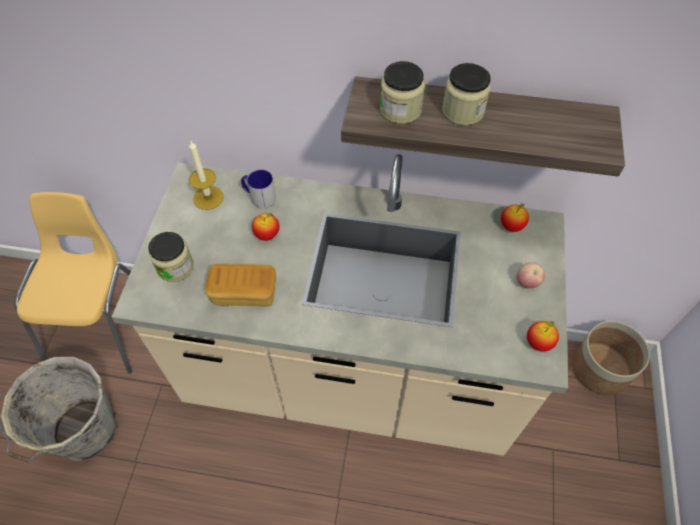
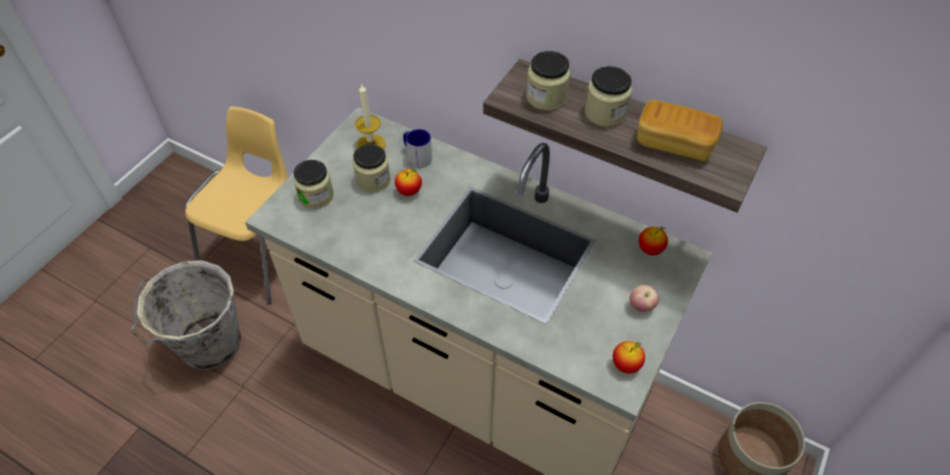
camera: 20 degrees right, 5 degrees down
bread [205,264,276,306] -> bread moved to [637,100,722,162]
none -> jar [353,144,391,193]

